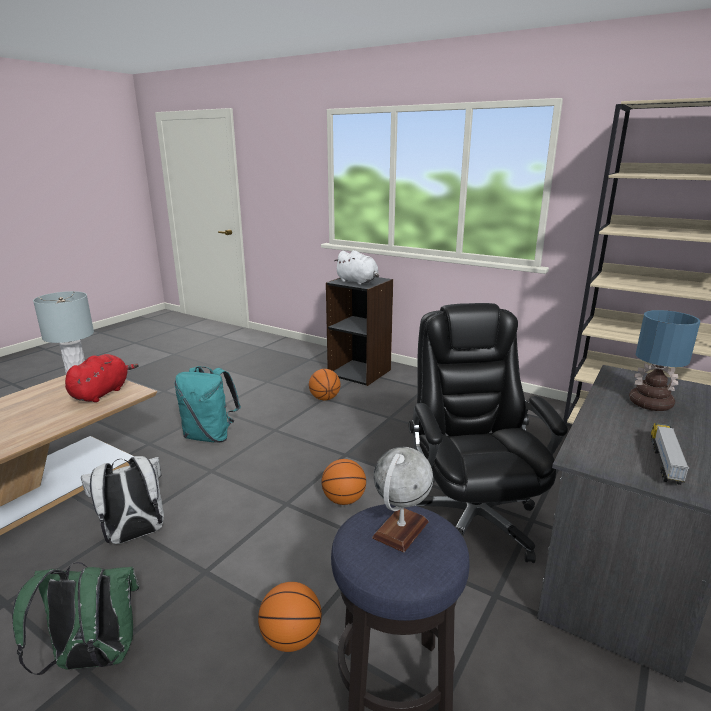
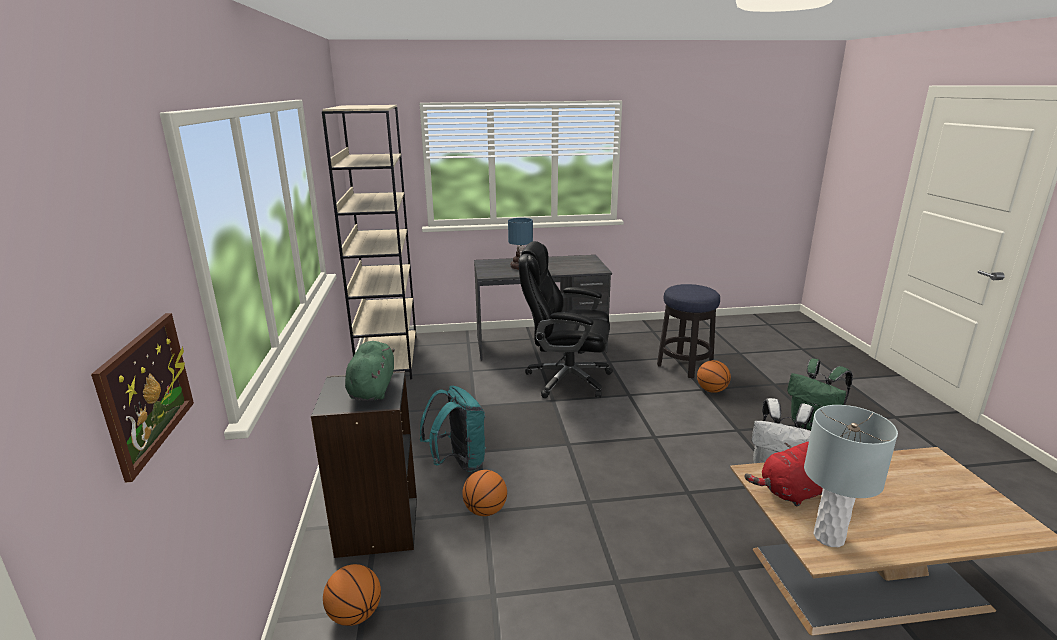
camera: 130 degrees left, 0 degrees up
turquoise backpack [175,366,241,443] -> turquoise backpack moved to [420,386,486,472]
basketball [322,459,366,505] -> basketball moved to [323,564,381,626]
white plush toy [334,250,379,285] -> green plush toy [345,341,395,401]
globe [372,447,433,552] -> none
black office chair [409,303,568,563] -> black office chair turned 60 degrees clockwise [519,241,613,398]
toy truck [651,423,689,485] -> none
none -> picture [91,313,194,483]

